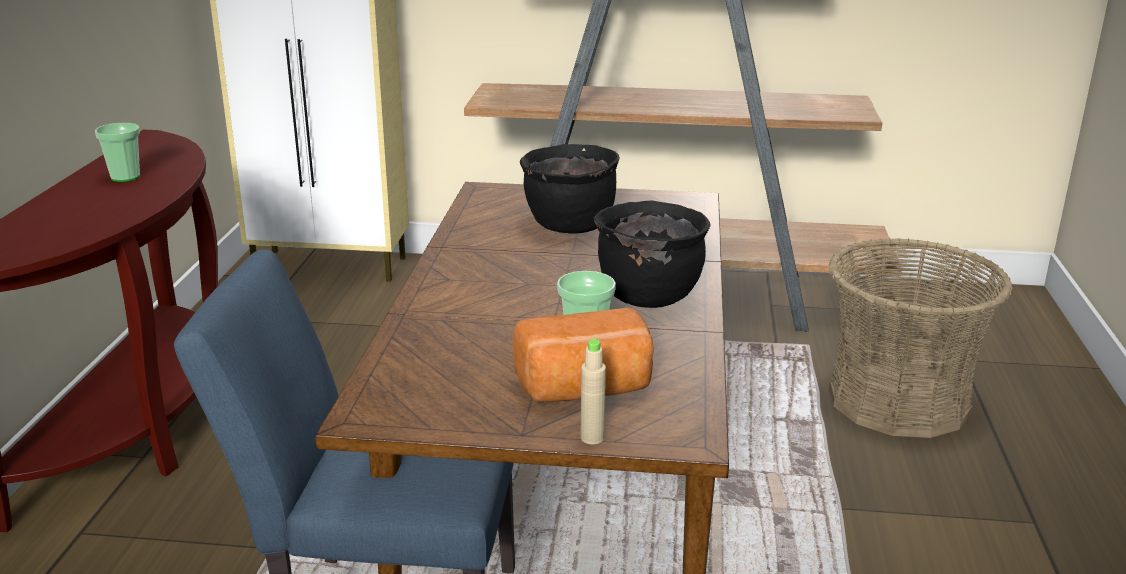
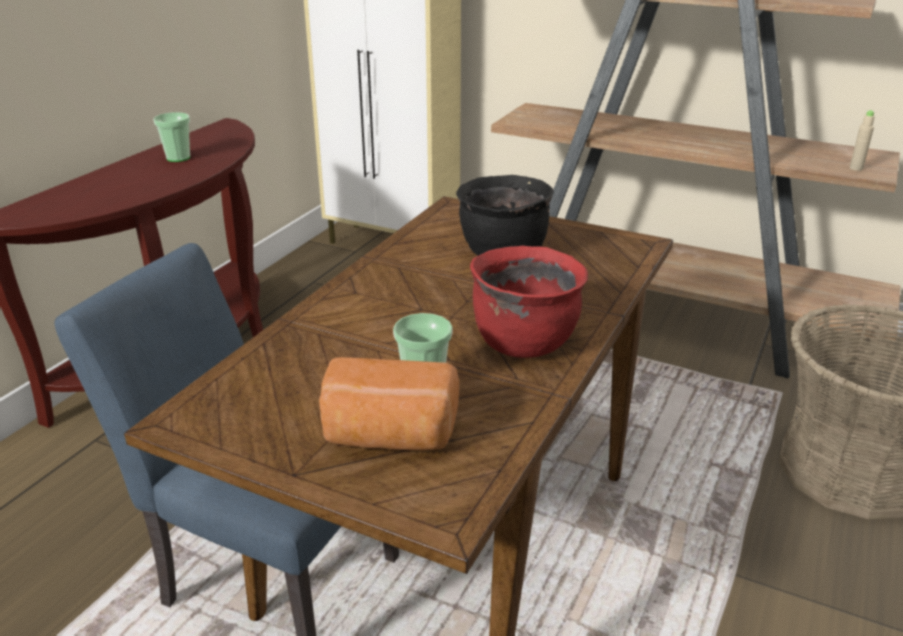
camera: 20 degrees right, 5 degrees up
beige bottle [581,337,606,444] -> beige bottle moved to [850,110,875,171]
black cooking pot [594,200,710,308] -> red cooking pot [470,246,588,358]

